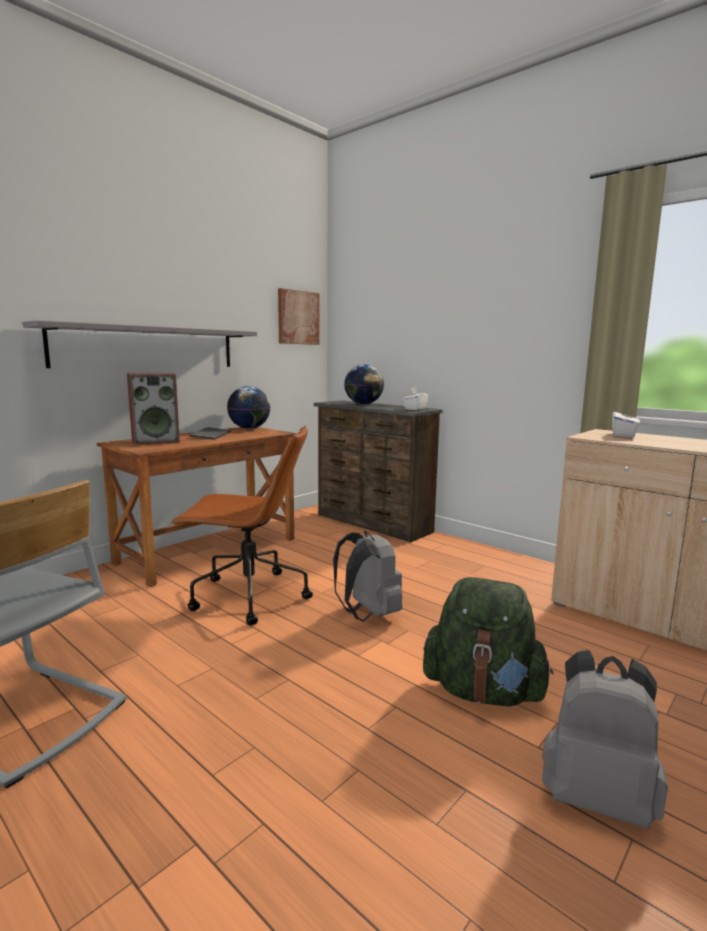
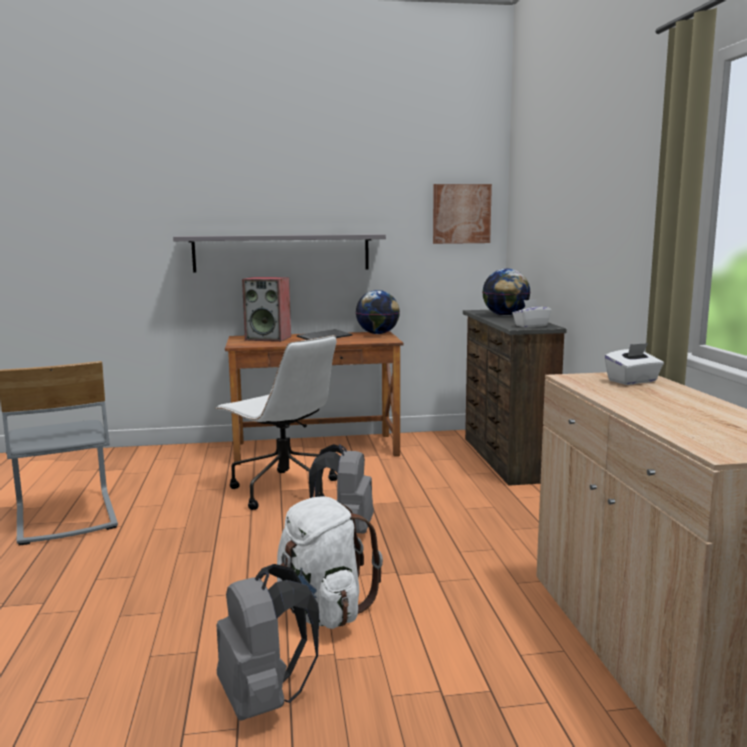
camera: 40 degrees right, 0 degrees up
brown office chair [171,426,313,625] -> white office chair [216,335,337,510]
green backpack [423,577,554,706] -> white backpack [277,496,383,629]

